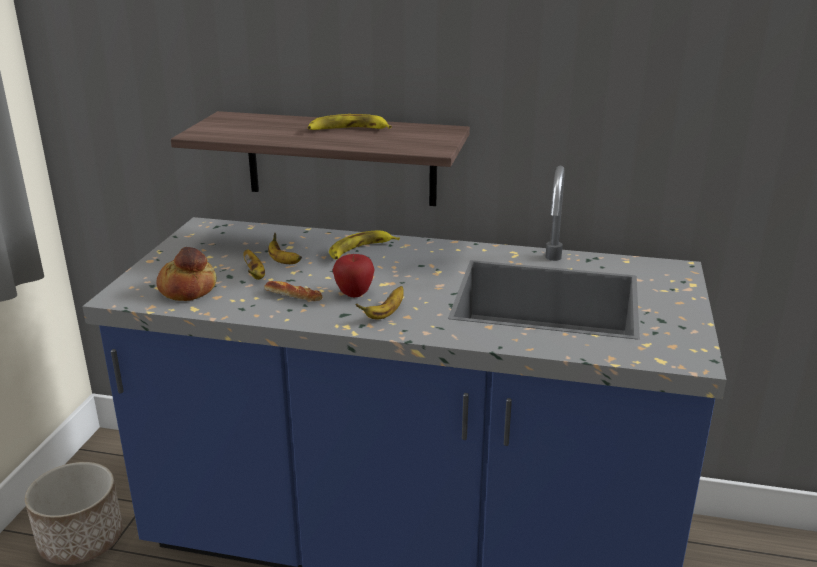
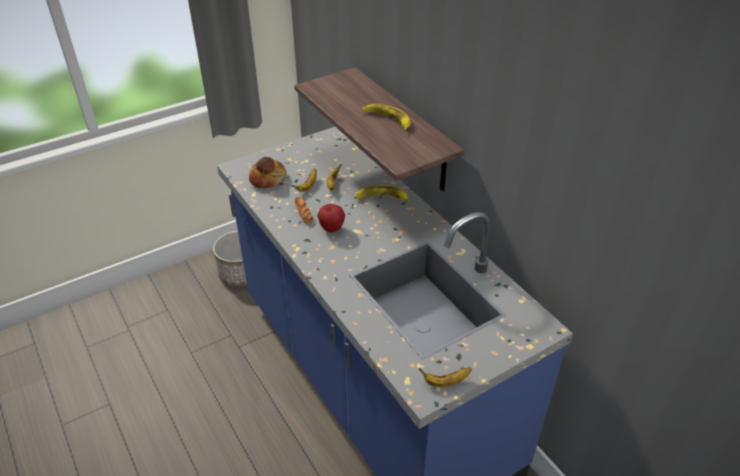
camera: 45 degrees right, 15 degrees up
banana [355,286,404,320] -> banana moved to [418,367,472,387]

